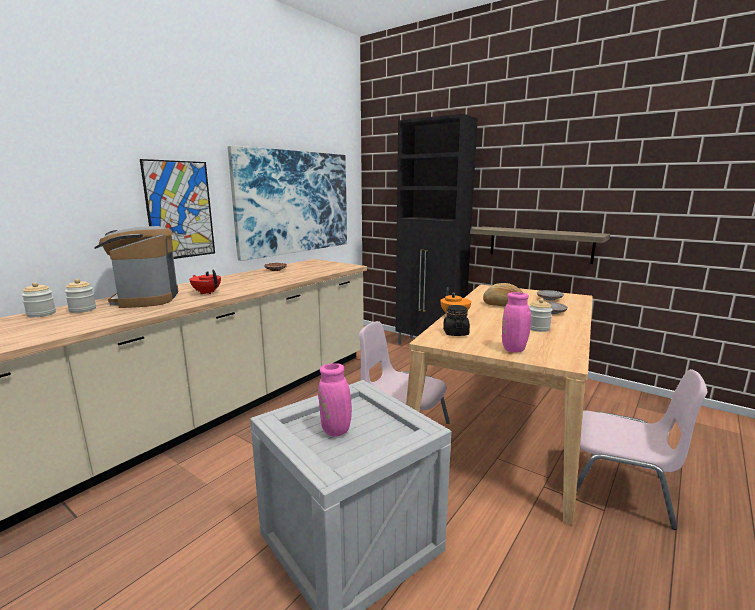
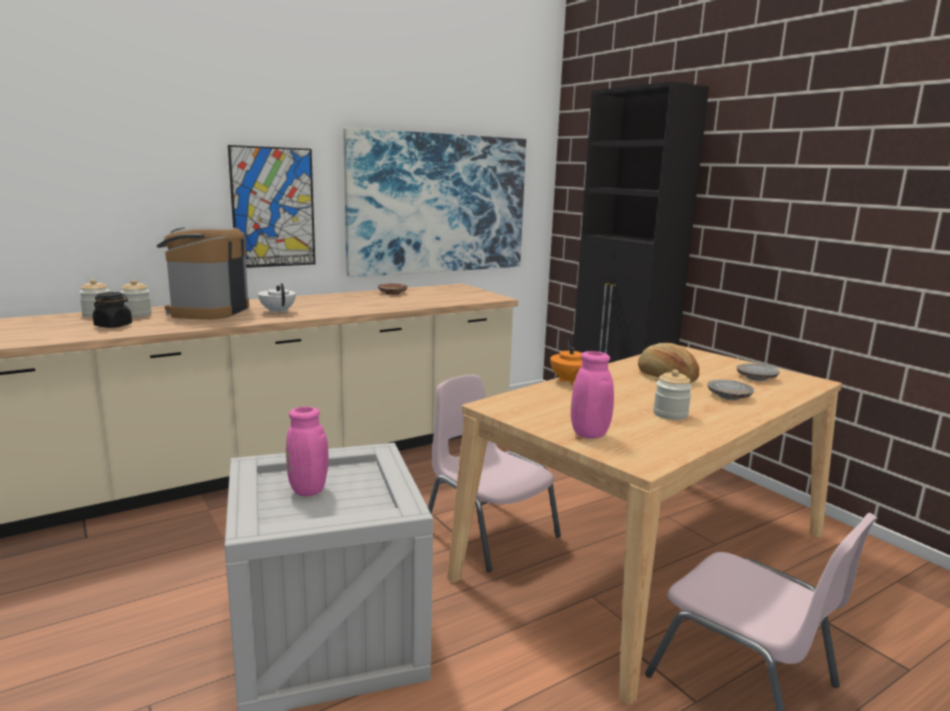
camera: 20 degrees right, 0 degrees up
red teapot [189,269,221,294] -> white teapot [258,283,296,314]
black jar [443,305,470,336] -> black jar moved to [93,292,132,328]
shelf [470,227,610,264] -> none

